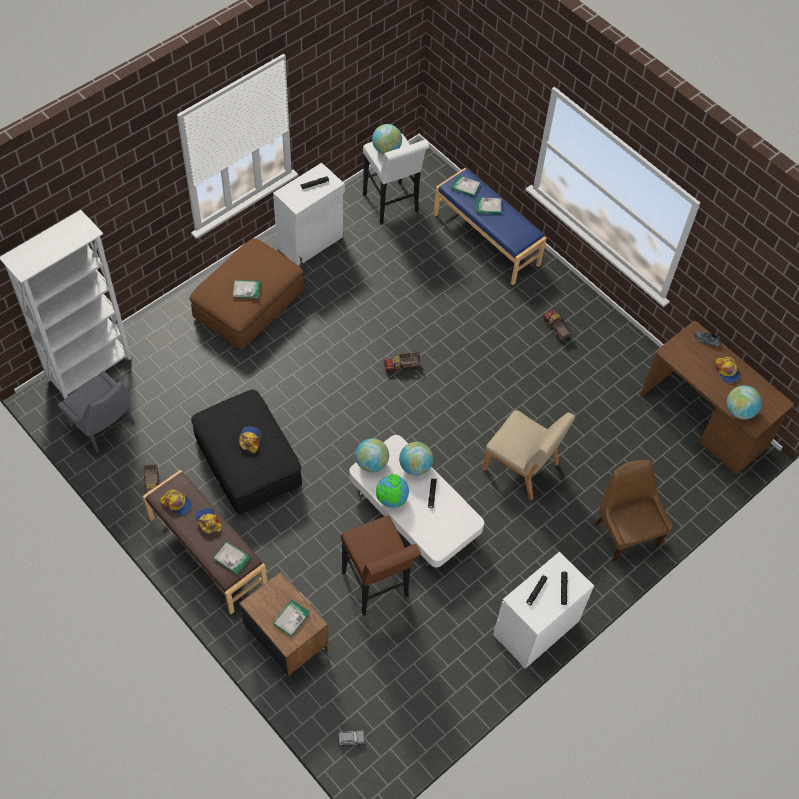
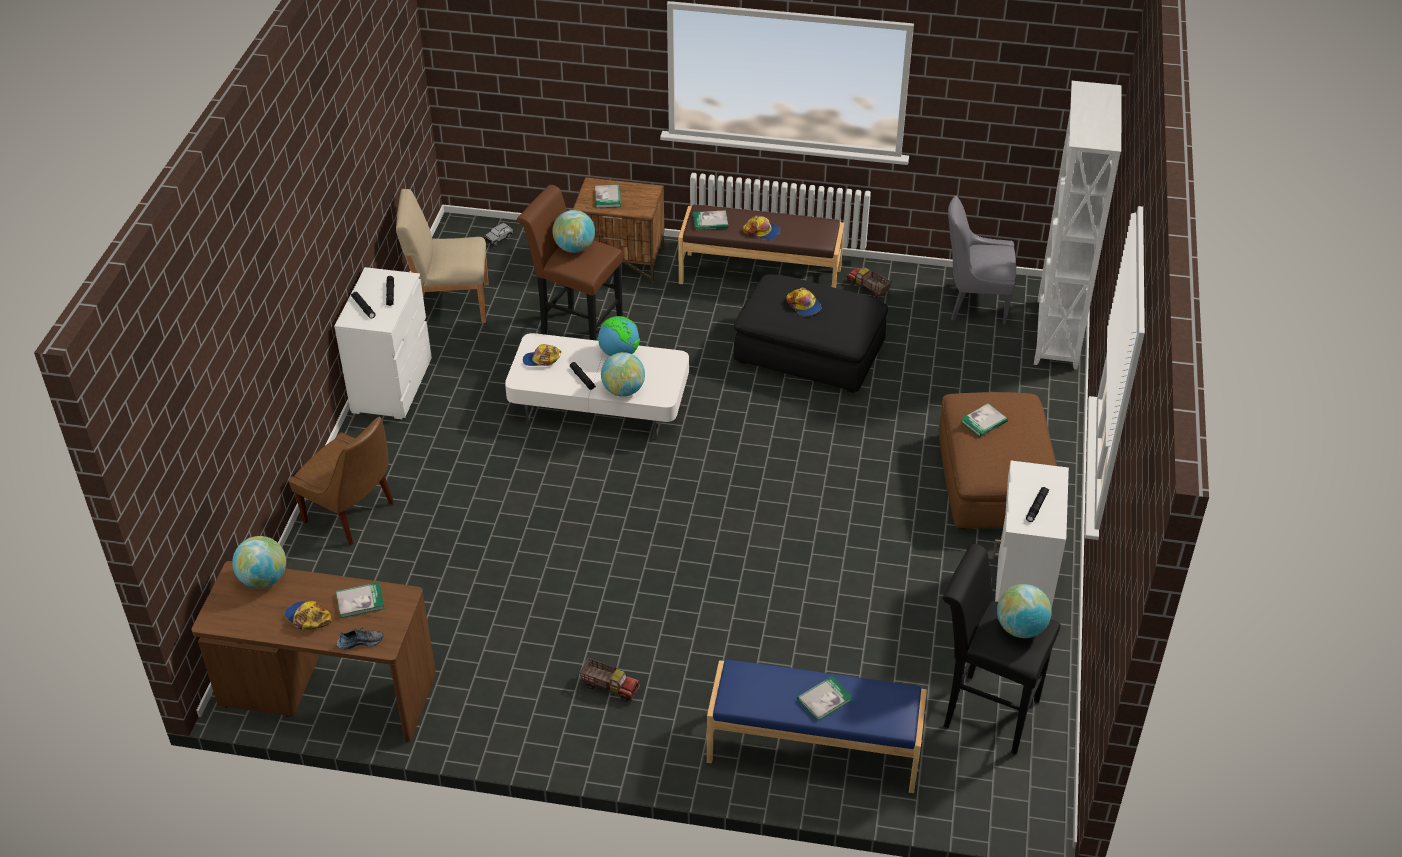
camera: 145 degrees right, 15 degrees down
cap [160,489,192,516] -> cap moved to [523,344,561,366]
globe [355,438,389,472] -> globe moved to [552,210,595,253]
white stool [363,134,429,225] -> black stool [943,544,1061,755]
toy truck [384,352,421,373] -> none
book [451,175,480,197] -> book moved to [336,582,385,618]
beige chair [483,410,575,500] -> beige chair moved to [396,189,489,323]

